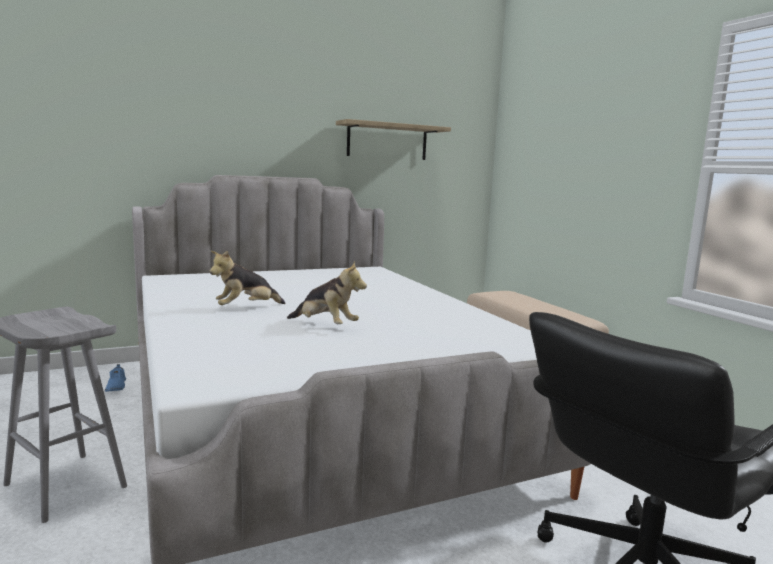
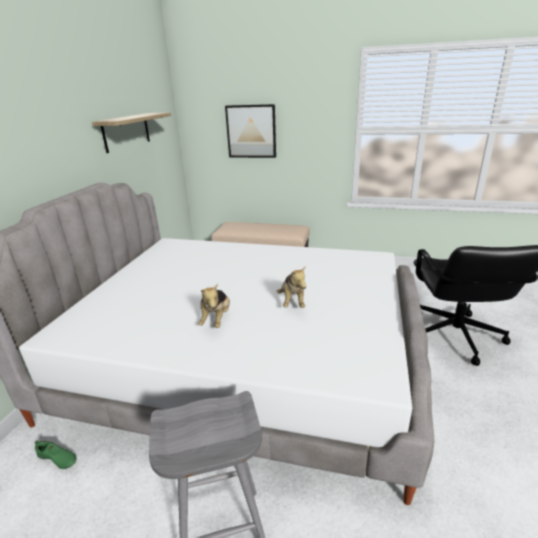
camera: 50 degrees left, 15 degrees up
blue shoe [105,364,126,392] -> green shoe [34,440,77,469]
plush toy [287,261,367,324] -> plush toy turned 105 degrees clockwise [276,266,306,308]
none -> picture [225,104,276,158]

